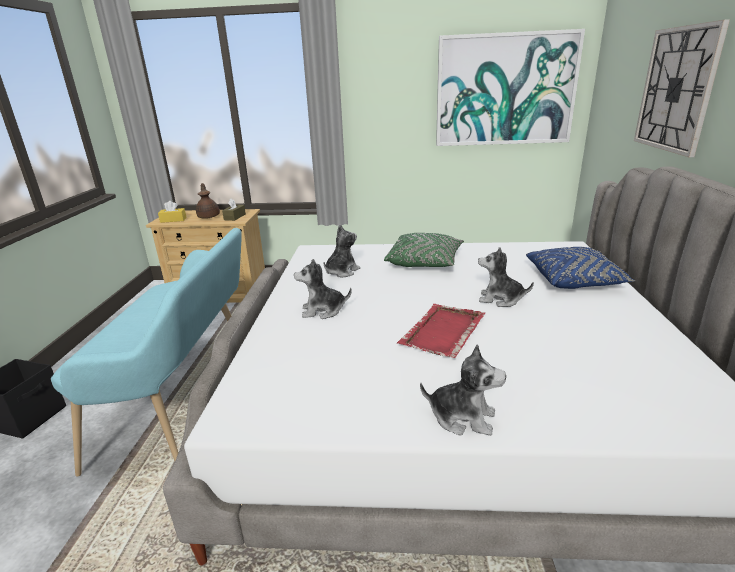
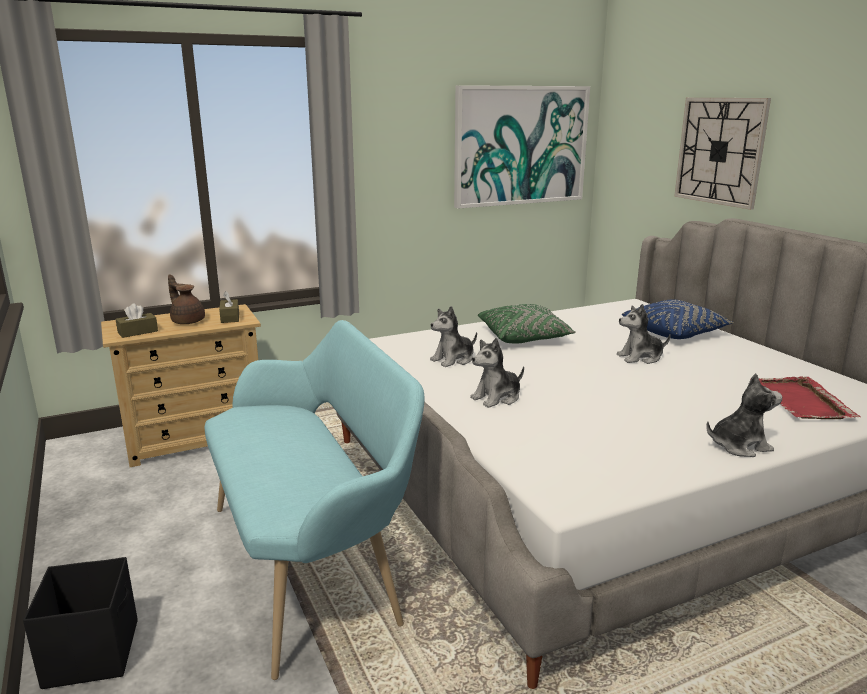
camera: 30 degrees left, 5 degrees down
yellow tissue box [158,201,187,223] -> brown tissue box [116,303,158,338]
plush toy [324,224,360,278] -> plush toy turned 135 degrees counterclockwise [430,306,477,367]
red tray [397,304,485,358] -> red tray moved to [759,376,861,419]

